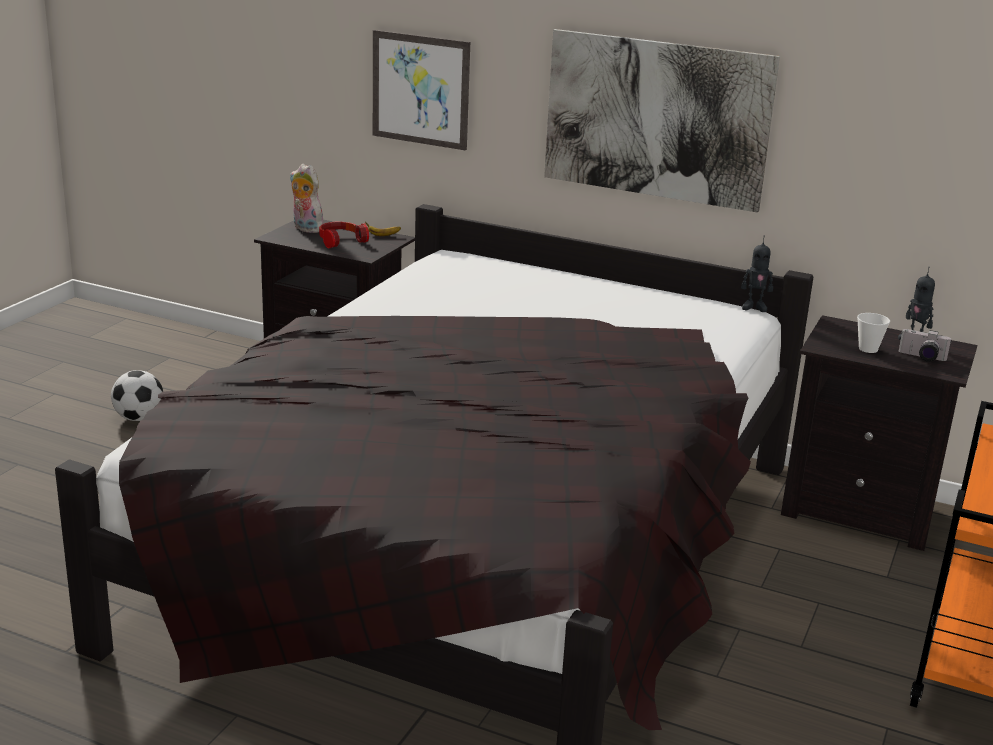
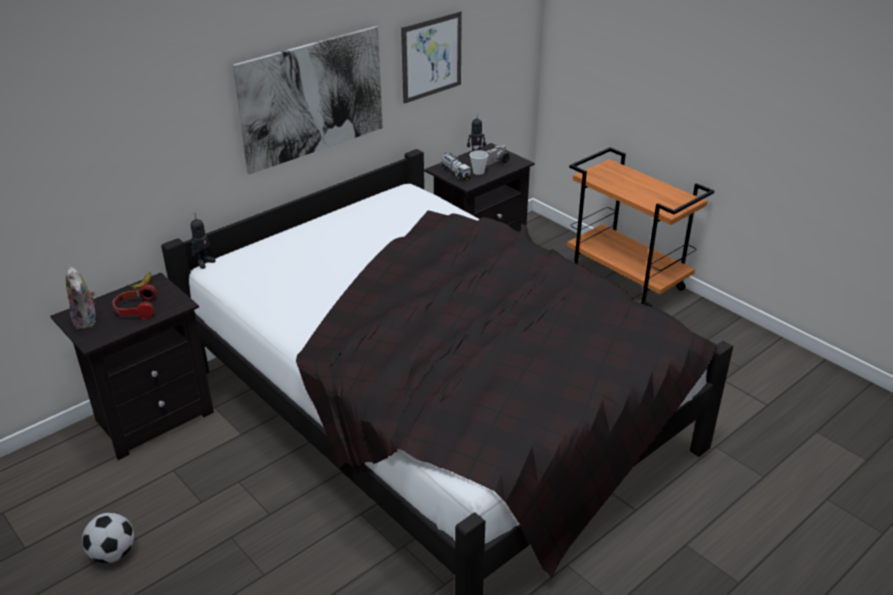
camera: 65 degrees left, 10 degrees up
plush toy [290,164,323,233] -> plush toy turned 90 degrees counterclockwise [66,267,96,329]
picture [373,30,470,151] -> picture moved to [401,11,462,104]
toy robot [741,236,773,312] -> toy robot moved to [191,215,216,269]
none -> toy truck [441,153,471,180]

